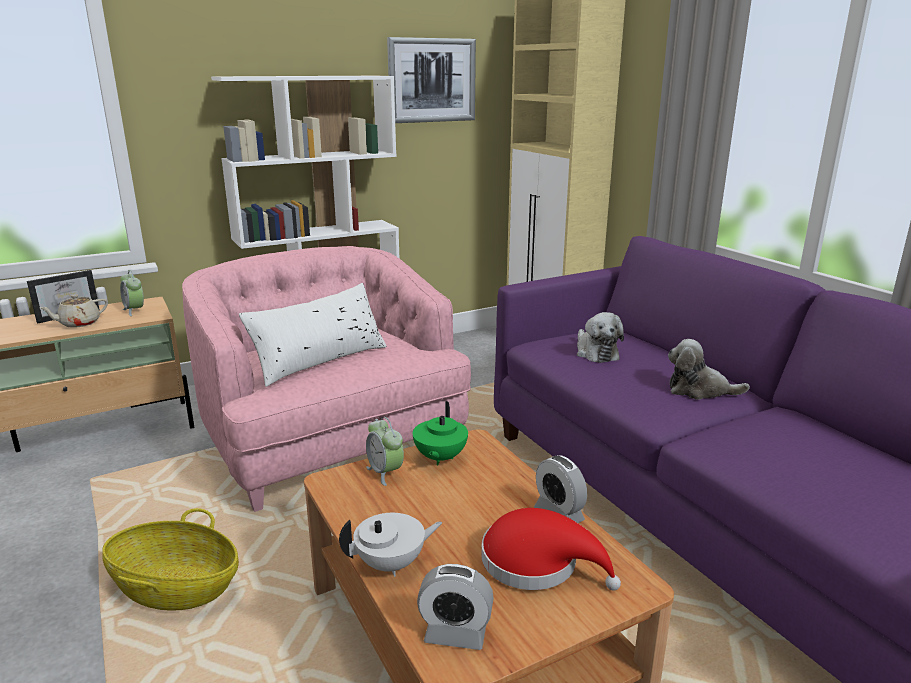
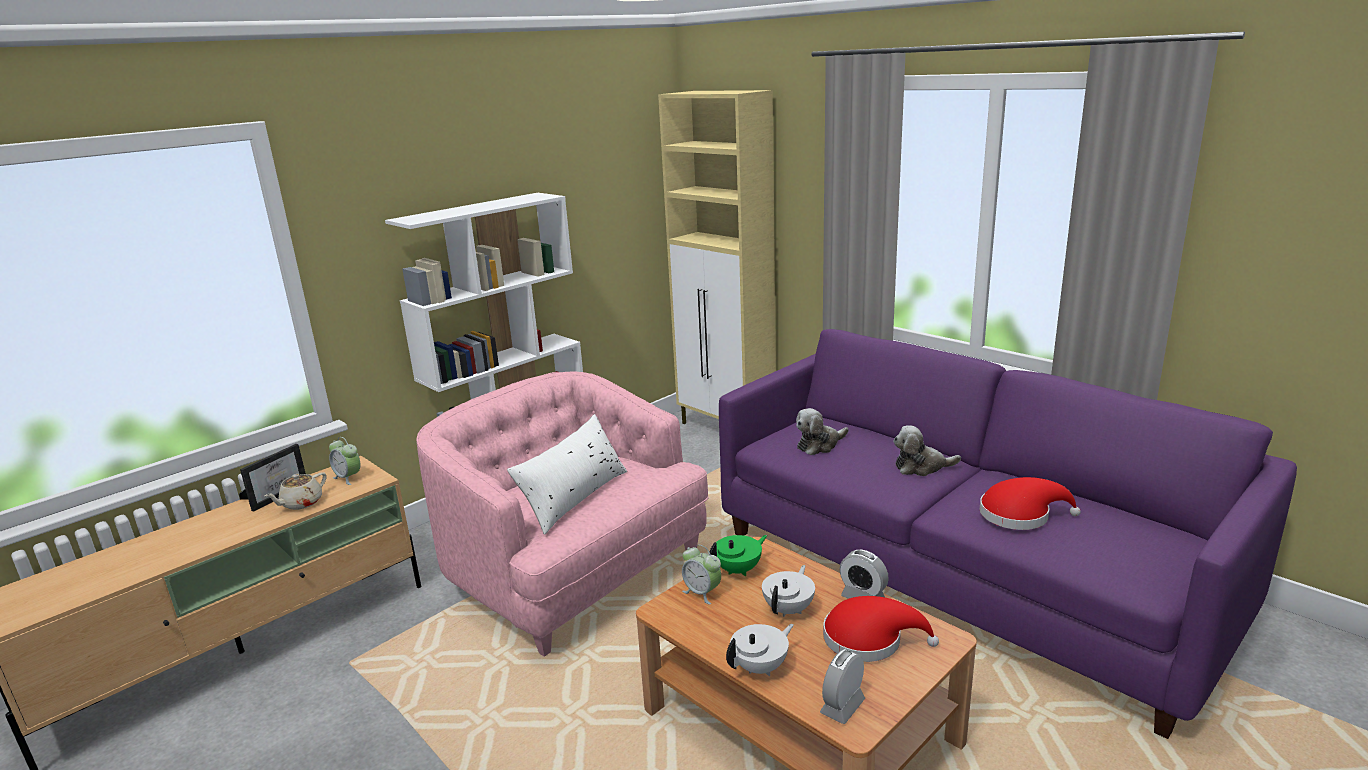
camera: 15 degrees left, 0 degrees up
basket [102,508,239,611] -> none
picture [387,37,476,123] -> none
green teapot [413,401,468,465] -> green teapot turned 120 degrees counterclockwise [709,535,767,576]
alarm clock [417,564,494,650] -> alarm clock turned 135 degrees clockwise [820,649,865,724]
plush toy [577,312,624,363] -> plush toy turned 90 degrees clockwise [796,408,848,455]
none -> white teapot [762,565,815,617]
none -> red hat [980,477,1081,530]

